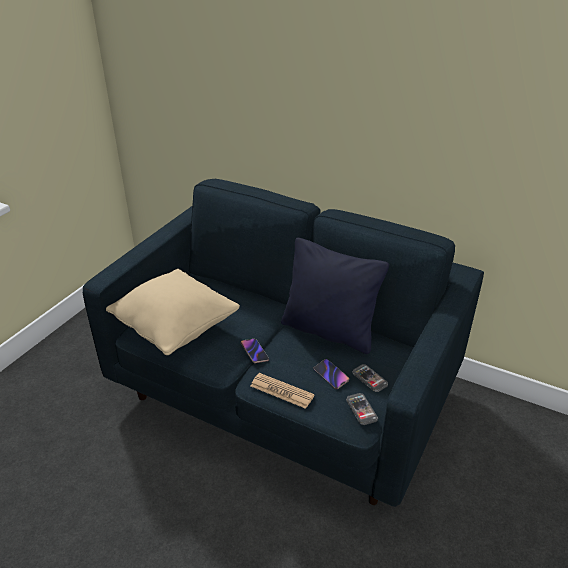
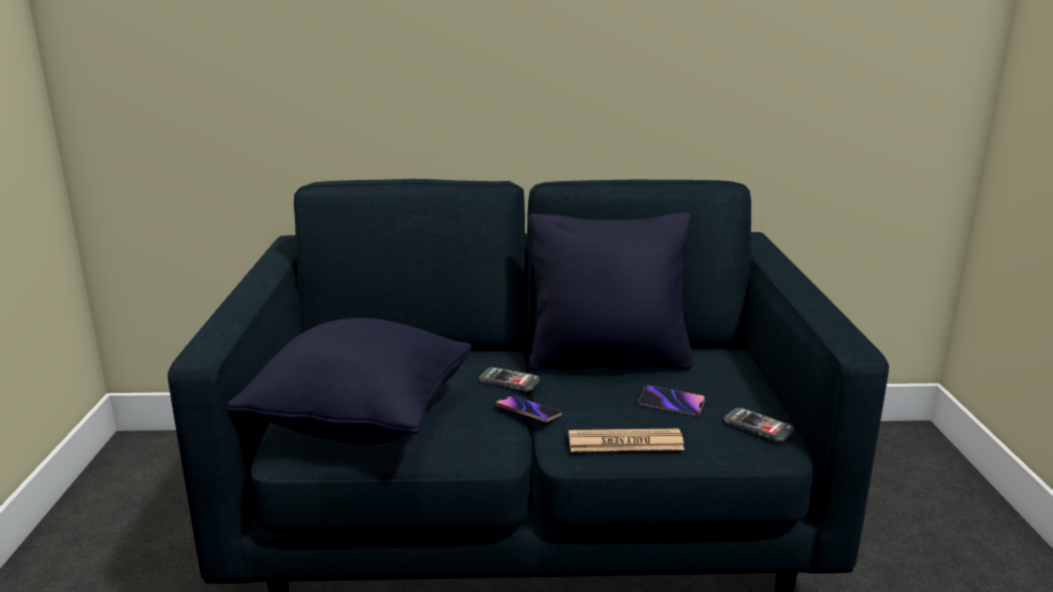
camera: 30 degrees left, 15 degrees down
beige pillow [106,269,240,355] -> black pillow [227,318,472,444]
phone [352,364,388,392] -> phone moved to [479,367,540,391]

